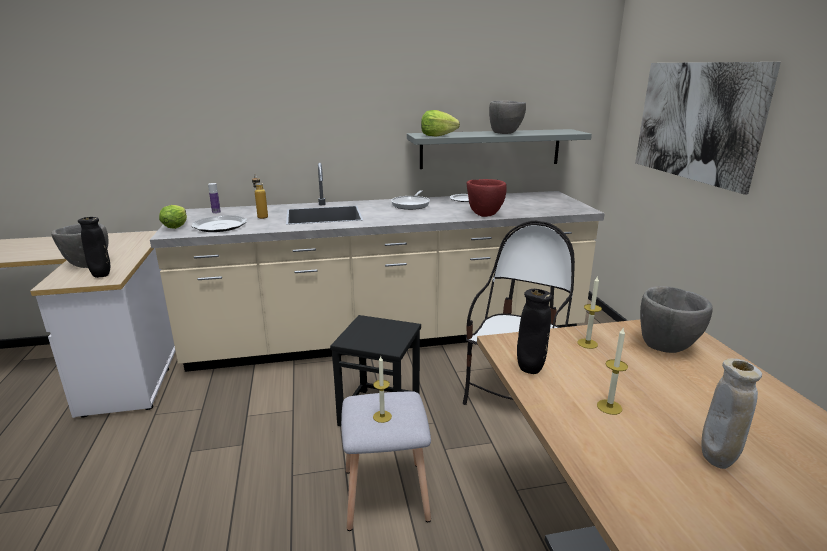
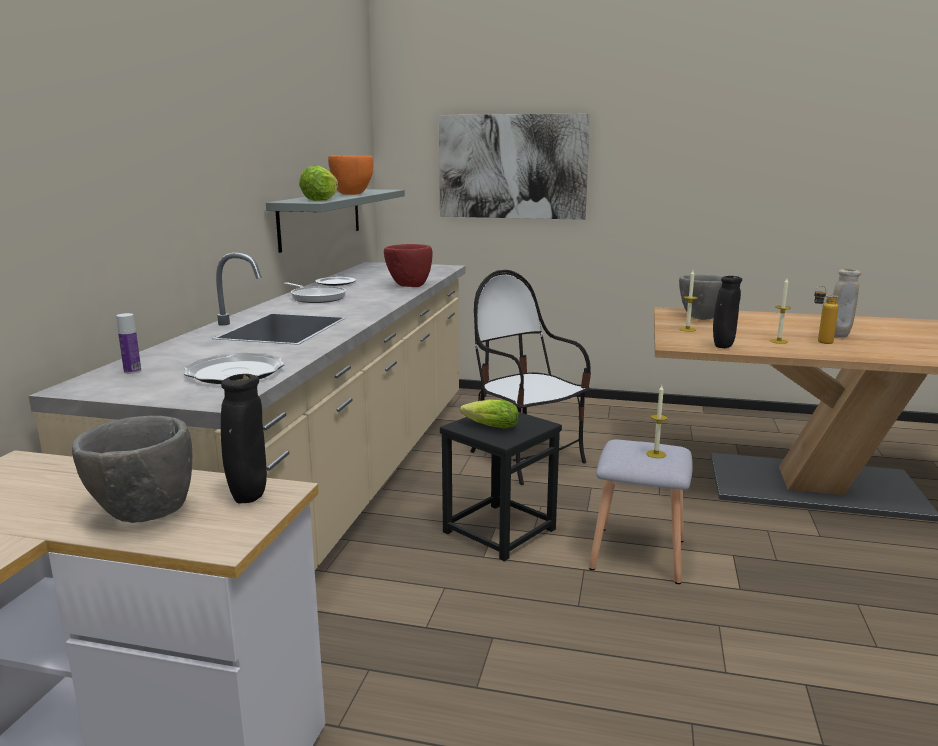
camera: 65 degrees left, 5 degrees down
lettuce [159,205,187,229] -> lettuce moved to [460,399,519,429]
bottle [252,174,268,219] -> bottle moved to [814,286,839,344]
grey bowl [489,101,526,134] -> orange bowl [328,155,373,195]

